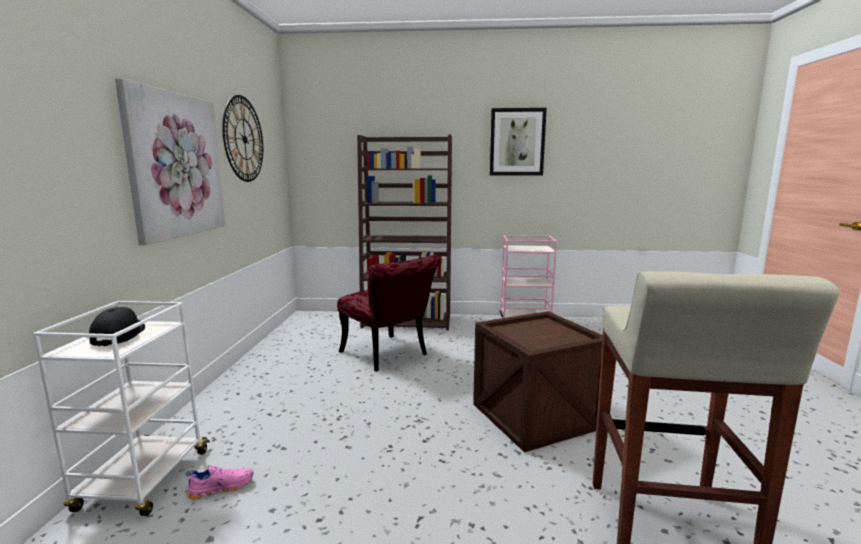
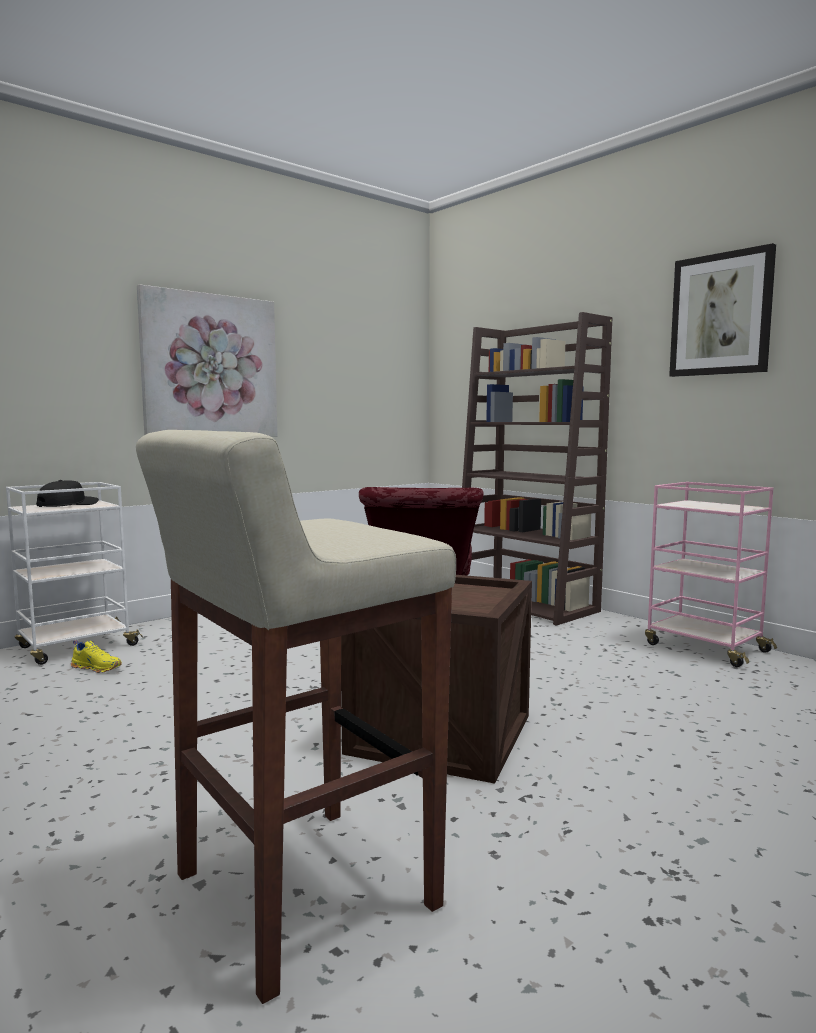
camera: 45 degrees right, 5 degrees down
pink shoe [186,465,253,499] -> yellow shoe [71,640,122,673]
wall clock [223,95,263,182] -> none

